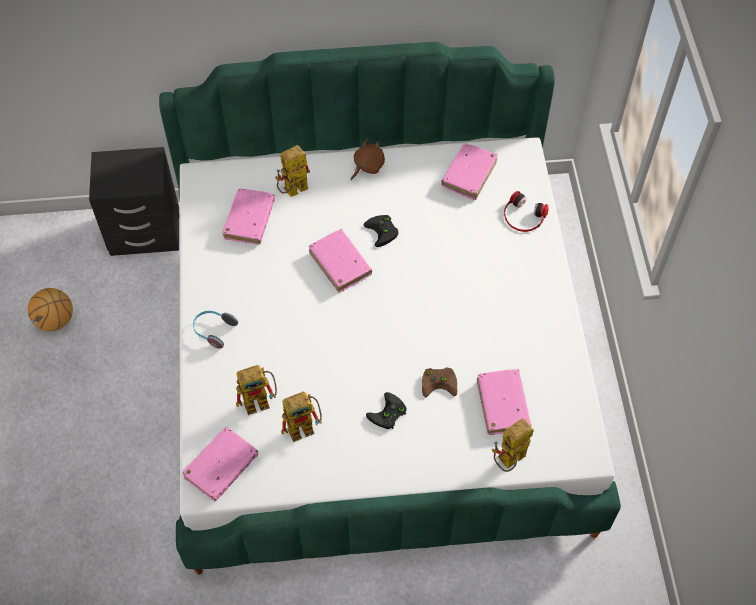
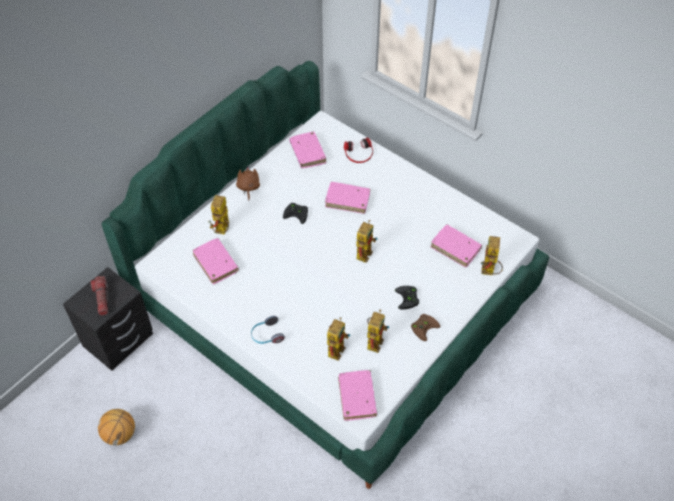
camera: 45 degrees left, 5 degrees down
pink book [309,229,372,293] -> pink book moved to [325,182,370,214]
brown game controller [422,367,457,397] -> brown game controller moved to [411,314,440,341]
none -> flashlight [91,276,108,315]
none -> toy robot [356,220,378,263]

